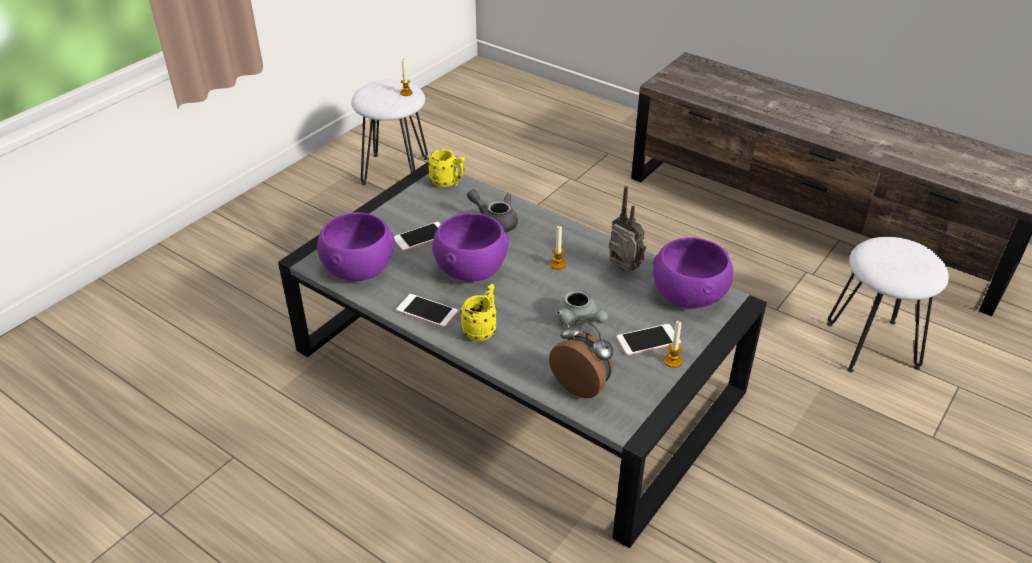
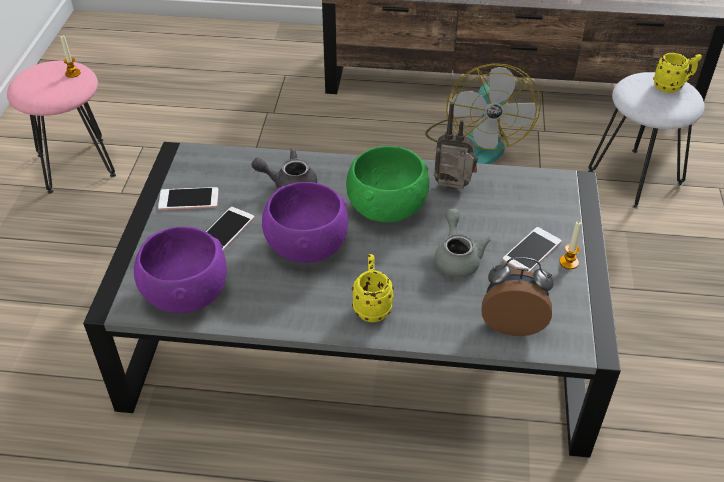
camera: 30 degrees left, 5 degrees up
white stool [351,80,428,185] -> pink stool [7,61,116,194]
phone [396,294,458,328] -> phone moved to [158,187,219,210]
yellow mug [428,149,465,187] -> yellow mug moved to [653,53,702,93]
candle [550,225,566,270] -> green bowl [346,146,429,222]
grey teapot [556,289,608,328] -> grey teapot turned 120 degrees counterclockwise [434,209,491,278]
purple bowl [653,237,733,308] -> none
none -> fan [425,63,541,164]

